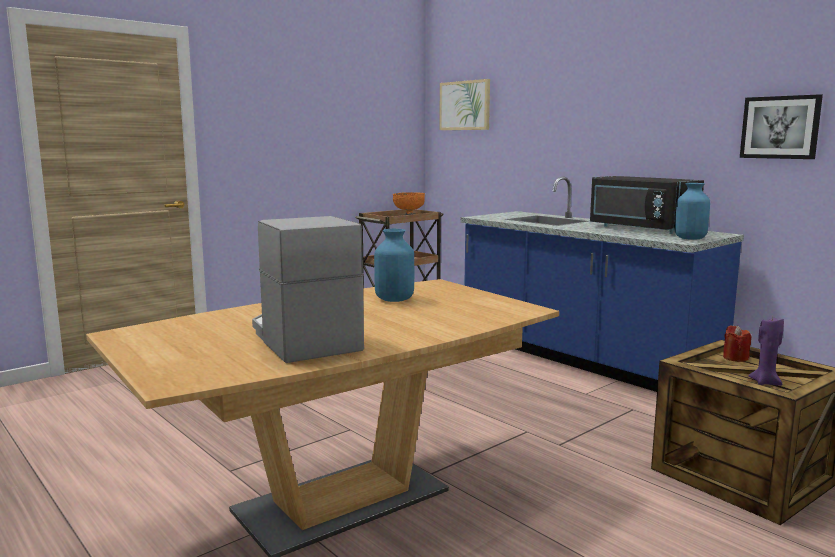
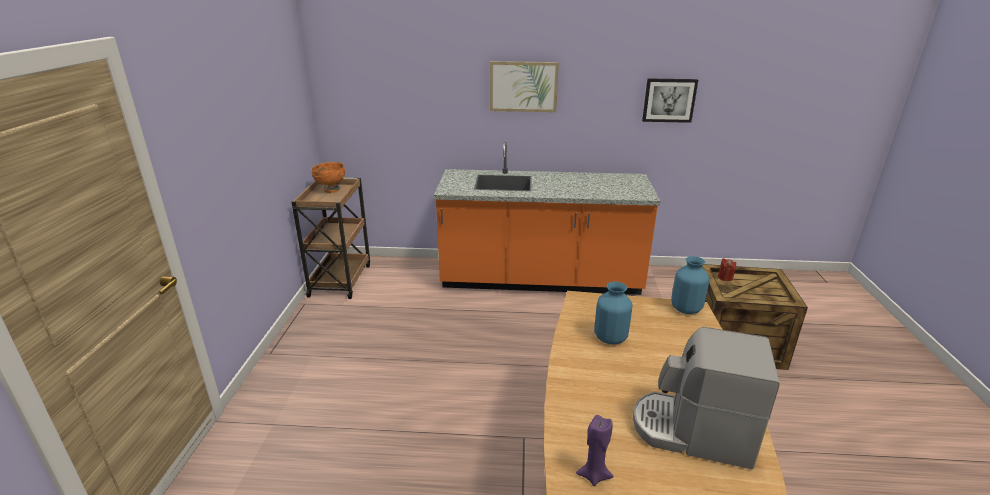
camera: 45 degrees left, 15 degrees up
picture [439,79,490,130] -> picture moved to [490,61,559,112]
blue counter [461,177,744,392] -> orange counter [434,142,661,295]
black microwave [590,176,704,234] -> none
blue vase [675,183,710,240] -> blue vase moved to [671,256,709,314]
purple candle [748,316,784,386] -> purple candle moved to [576,415,613,486]

